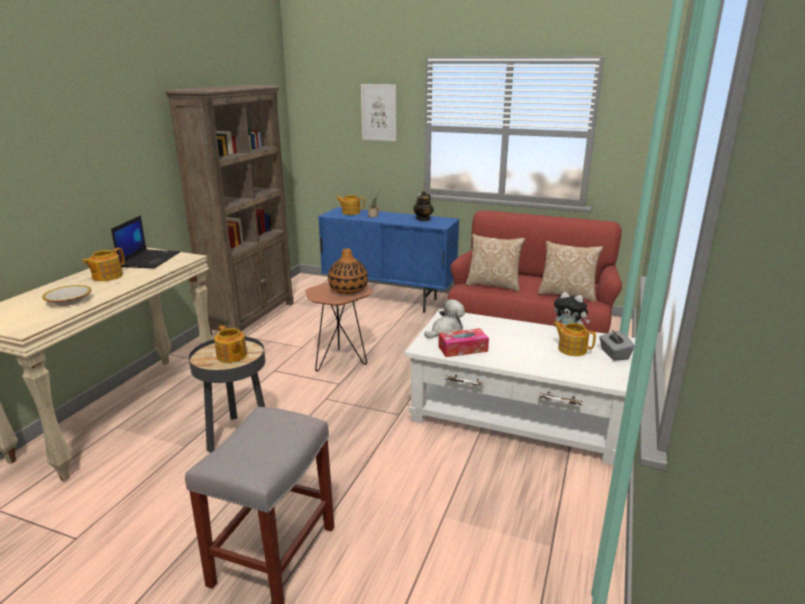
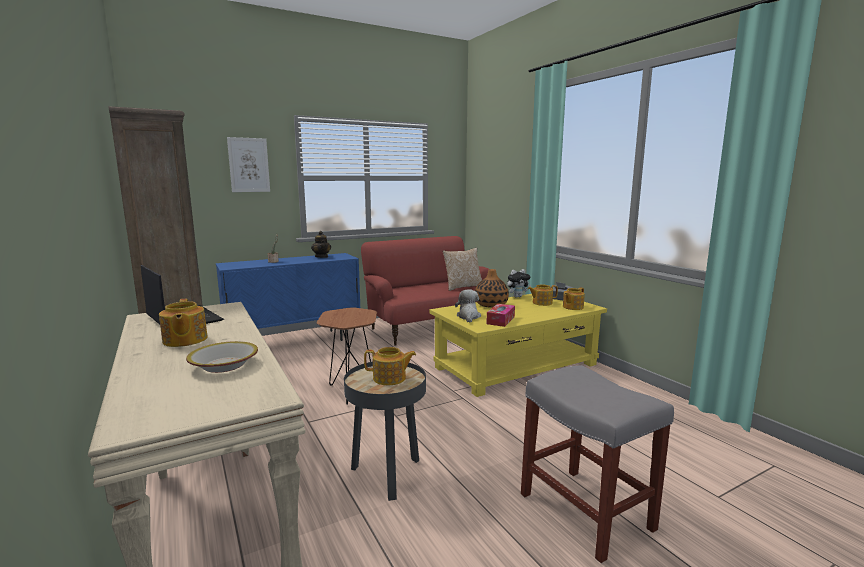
camera: 50 degrees left, 10 degrees down
vase [328,249,368,294] -> vase moved to [475,269,509,308]
teapot [336,195,365,215] -> teapot moved to [563,287,585,310]
white coffee table [405,309,636,465] -> yellow coffee table [429,294,607,397]
pillow [466,234,525,291] -> none

